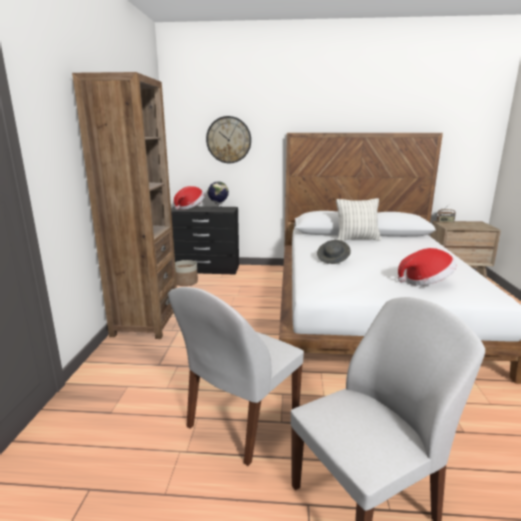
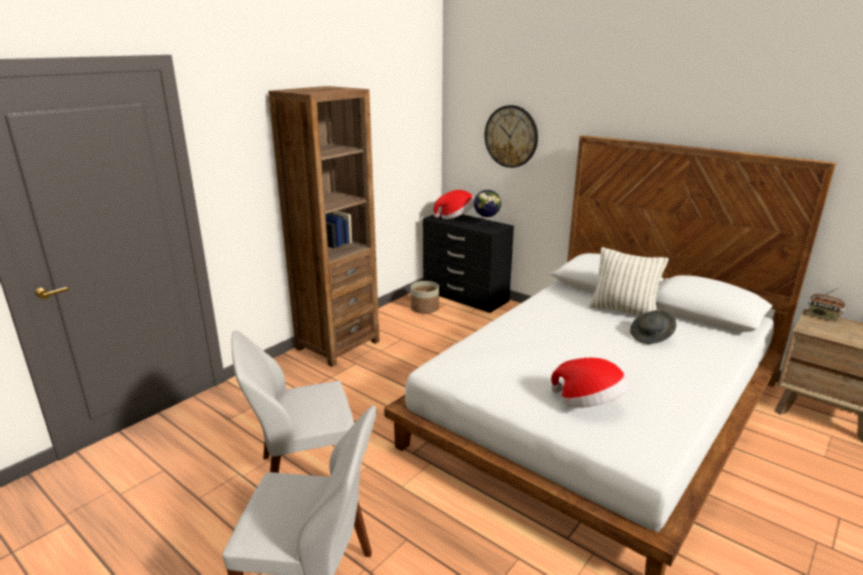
camera: 35 degrees right, 5 degrees up
grey hat [317,240,351,264] -> grey hat moved to [630,310,676,344]

